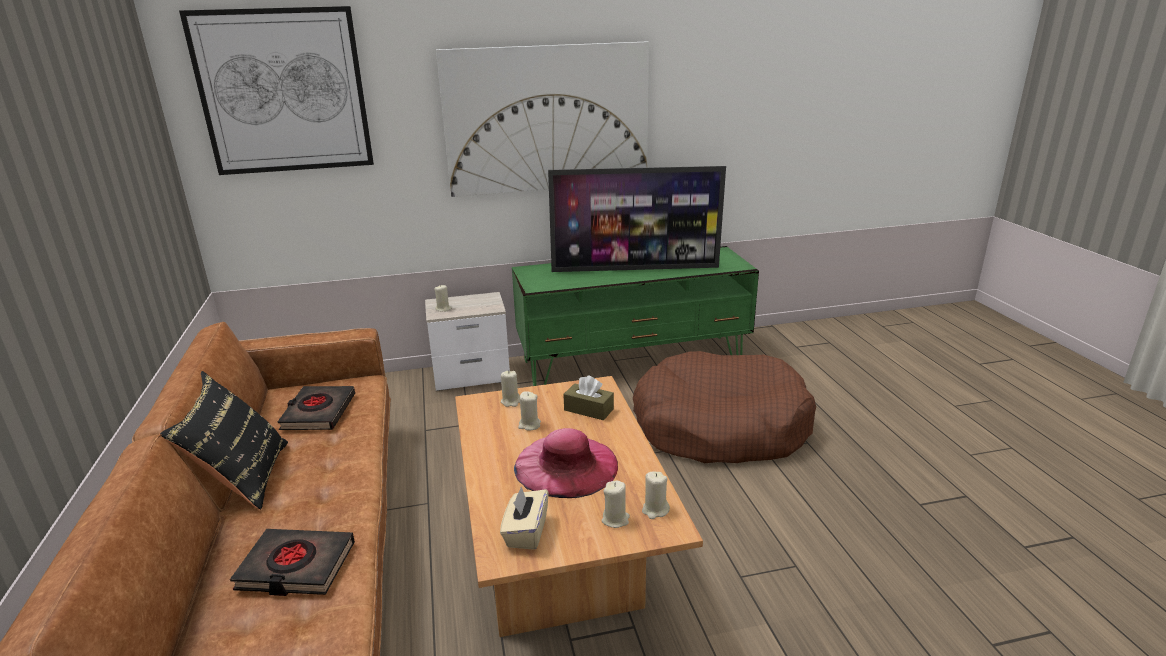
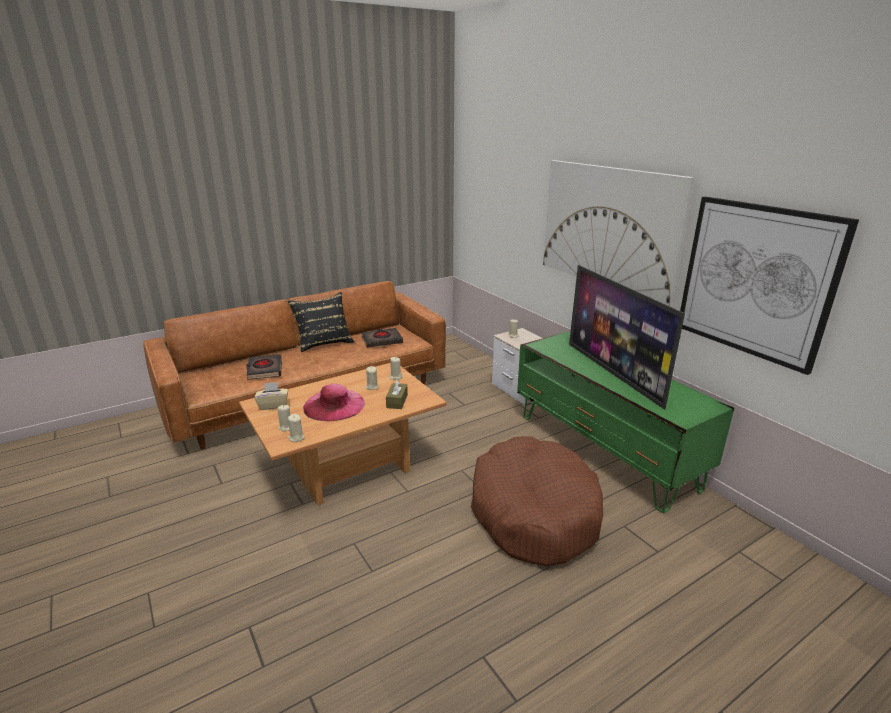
camera: 70 degrees right, 0 degrees up
picture [179,6,374,175] -> picture moved to [680,196,859,375]

